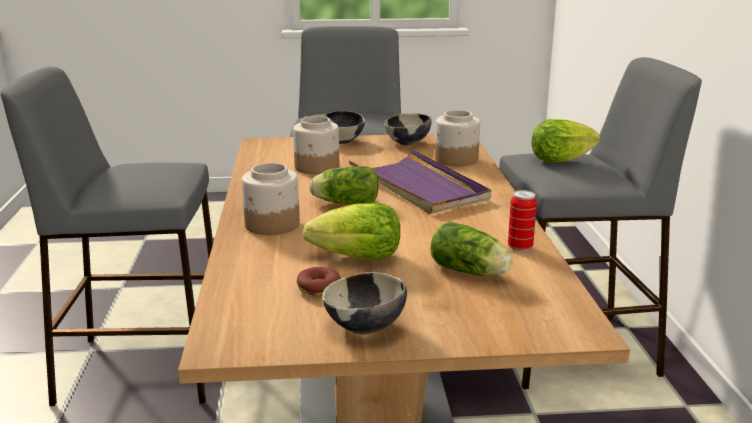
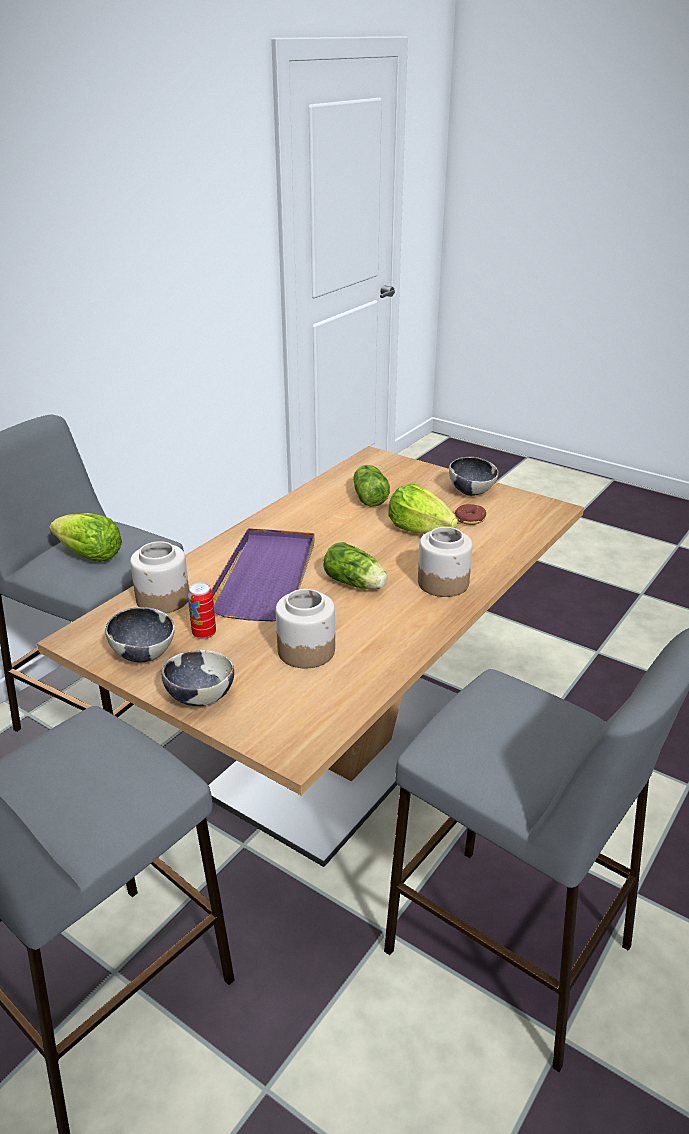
camera: 140 degrees left, 10 degrees up
can [508,190,537,252] -> can moved to [188,582,216,639]

